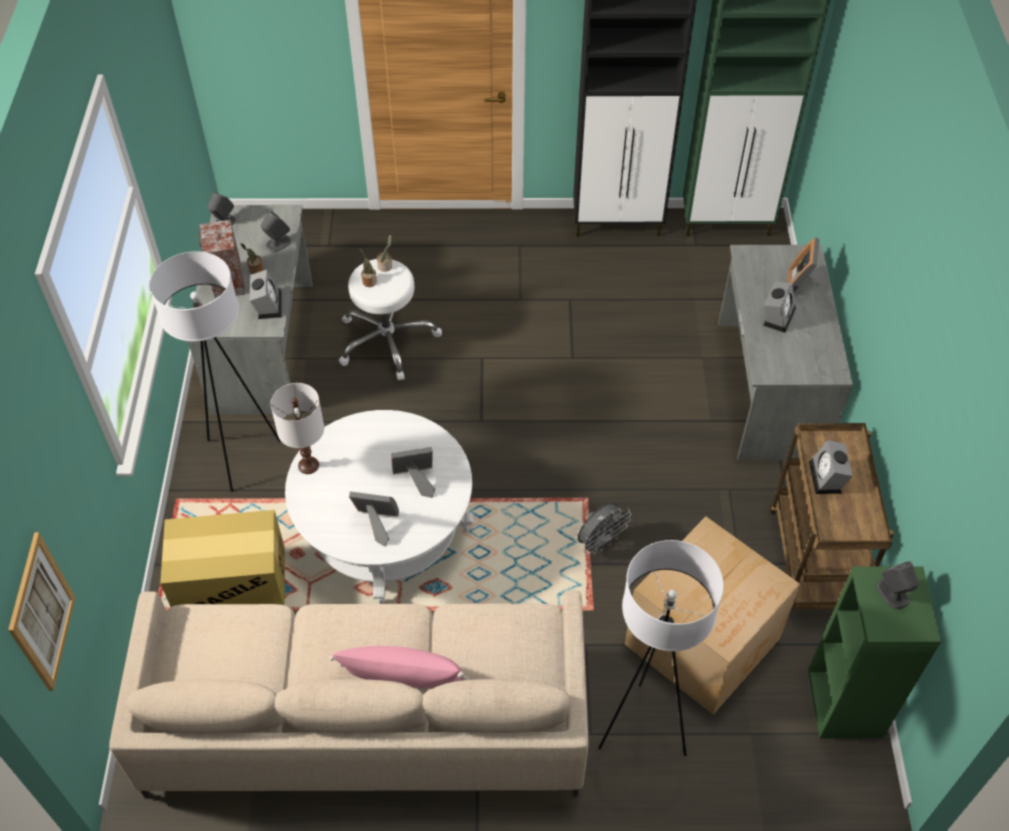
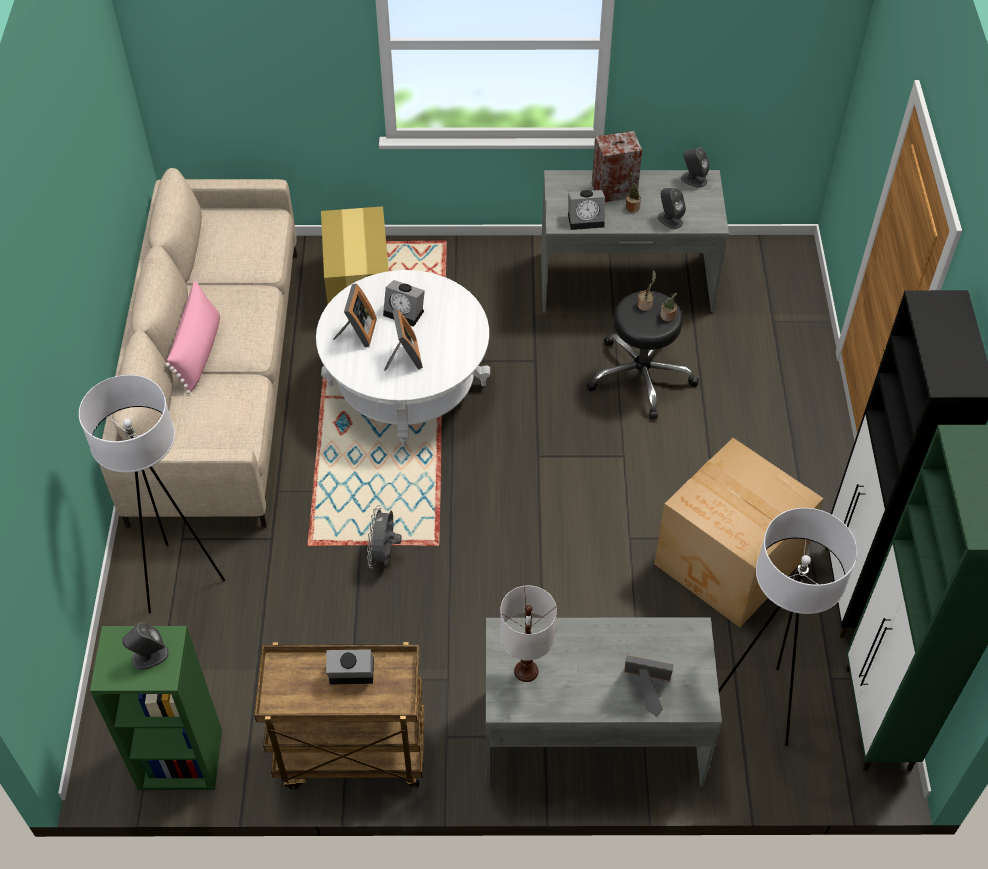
camera: 90 degrees right, 0 degrees up
picture [8,532,76,691] -> none
white floor lamp [149,251,281,492] -> white floor lamp moved to [718,508,857,746]
white table lamp [270,383,324,474] -> white table lamp moved to [500,586,557,682]
white stool [339,259,442,380] -> black stool [586,291,699,419]
grey fan [577,502,631,555] -> grey fan turned 45 degrees clockwise [367,505,402,568]
cardboard box [625,517,800,715] -> cardboard box moved to [654,438,824,627]
alarm clock [763,282,796,333] -> alarm clock moved to [383,280,425,327]

